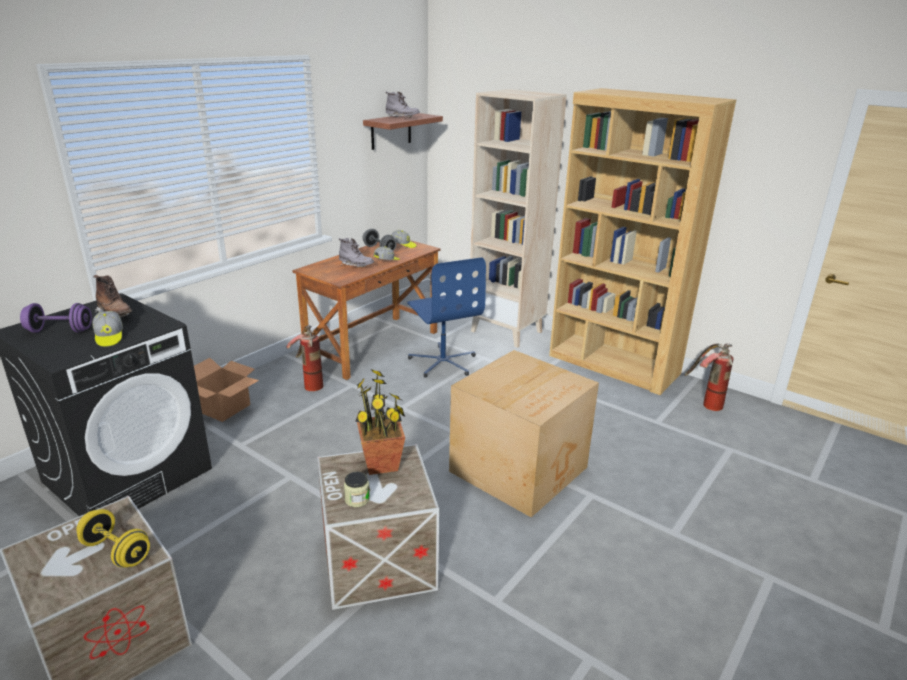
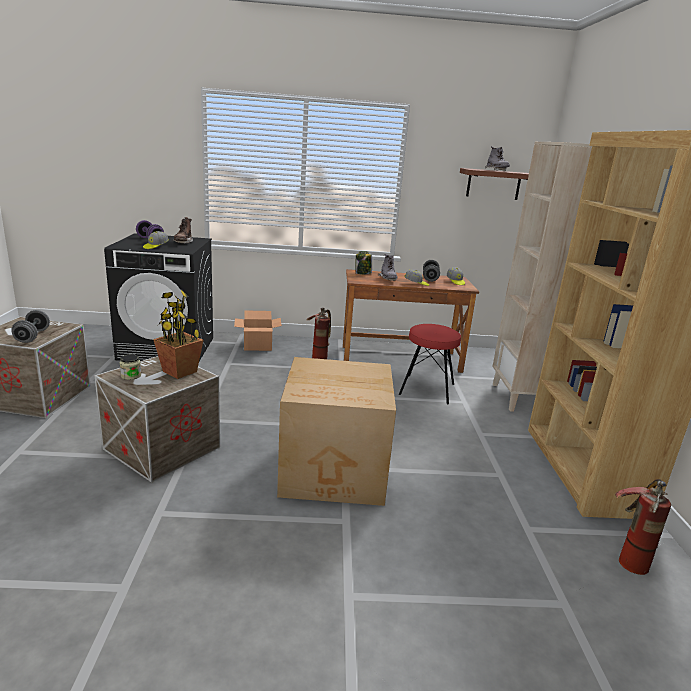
camera: 50 degrees right, 5 degrees down
yellow dumbbell [76,509,150,568] -> grey dumbbell [11,310,50,343]
blue office chair [407,257,486,378] -> red stool [399,324,461,404]
none -> jar [356,251,372,274]

